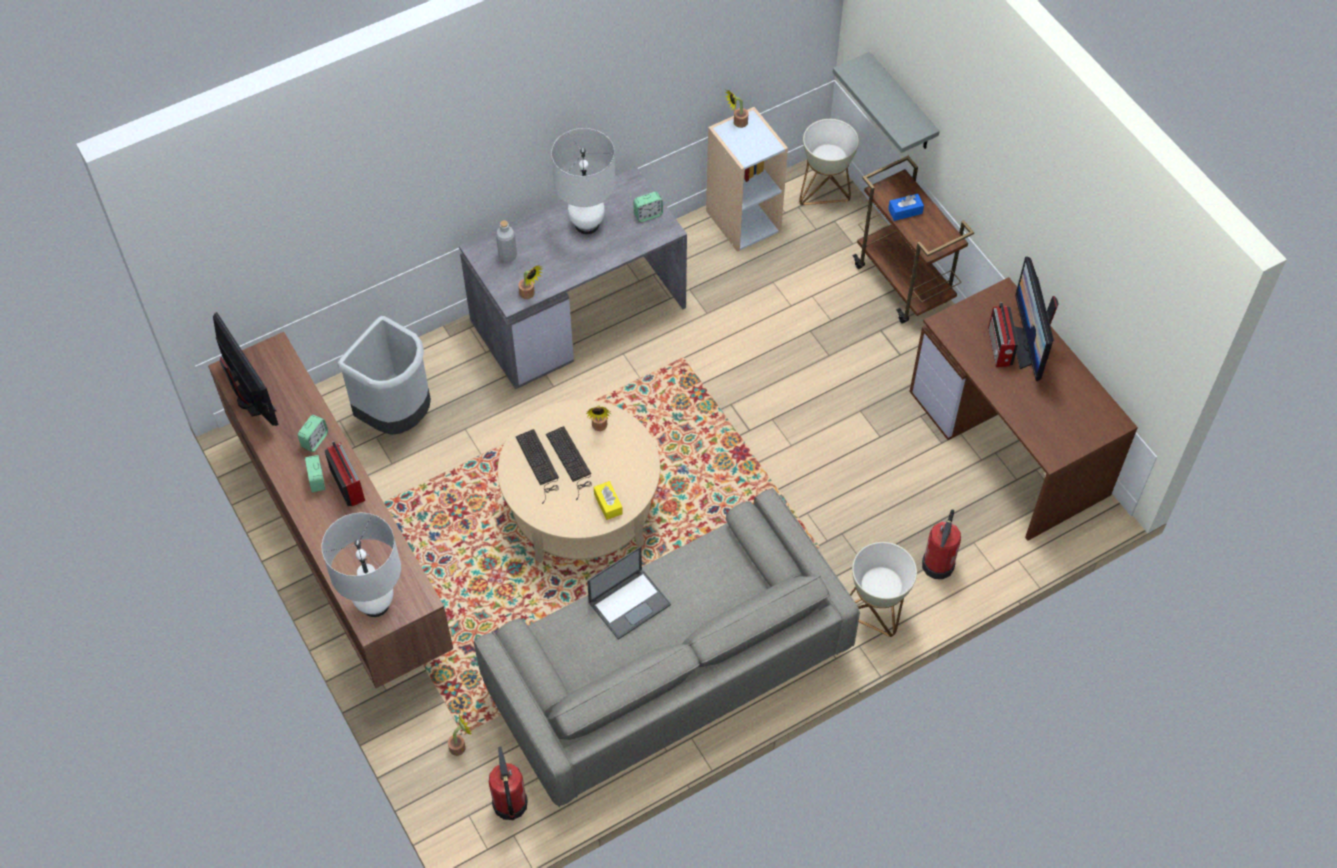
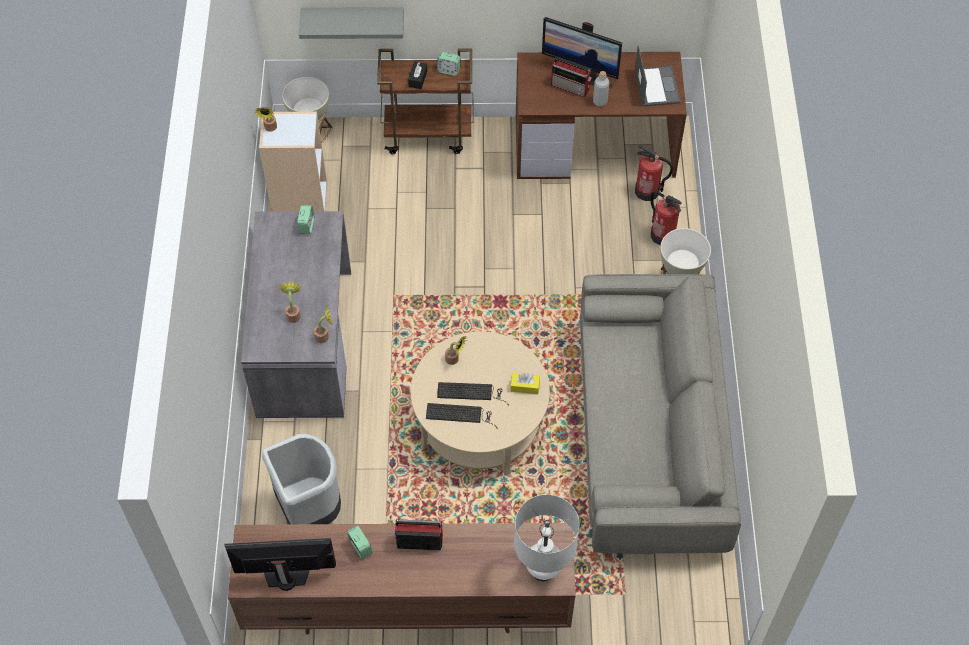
camera: 60 degrees left, 0 degrees up
alarm clock [305,455,325,492] -> alarm clock moved to [437,52,460,76]
potted plant [448,711,472,756] -> potted plant moved to [279,282,301,323]
fire extinguisher [489,747,528,820] -> fire extinguisher moved to [635,145,673,201]
grey bottle [496,220,517,262] -> grey bottle moved to [593,71,609,106]
white table lamp [551,128,616,234] -> none
laptop [587,546,671,640] -> laptop moved to [635,46,680,107]
blue tissue box [888,194,924,221] -> black tissue box [408,61,427,89]

